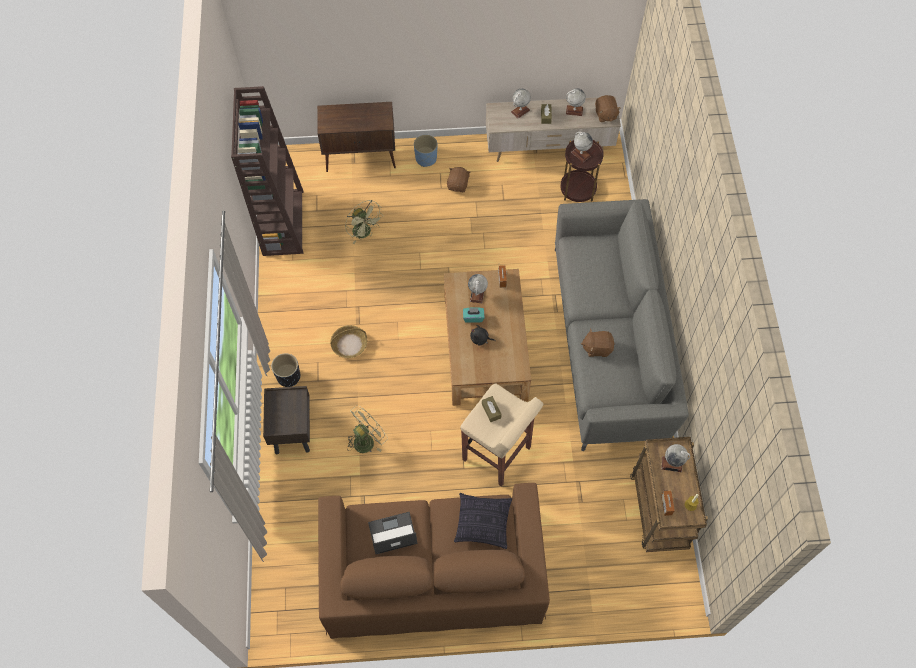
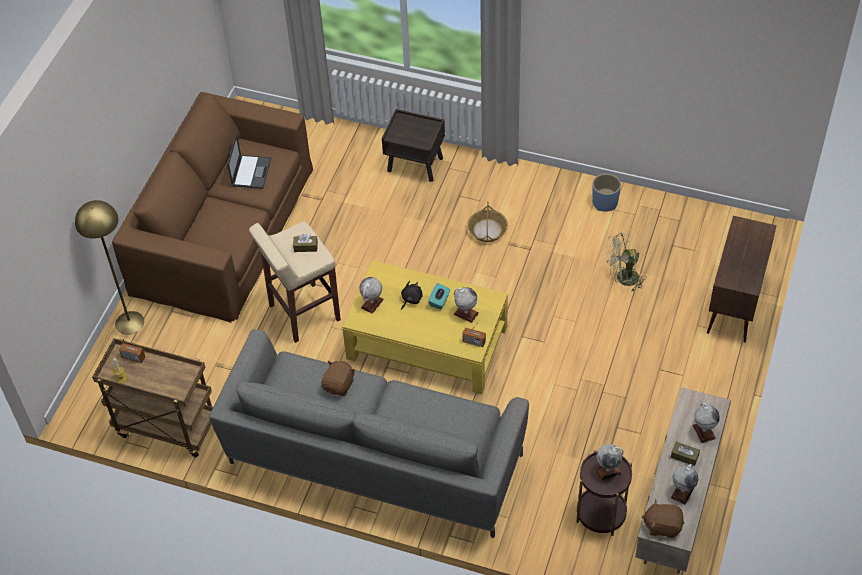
camera: 115 degrees right, 10 degrees down
brown bookcase [231,86,304,256] -> none
black planter [271,353,300,387] -> none
green fan [347,405,388,453] -> none
blue planter [414,135,437,167] -> blue planter moved to [592,173,621,212]
brown coffee table [444,269,531,406] -> yellow coffee table [342,260,508,395]
brown plush toy [447,167,470,192] -> none
pillow [454,493,512,549] -> none
globe [661,444,690,472] -> globe moved to [359,277,384,314]
none -> yellow floor lamp [75,200,144,335]

